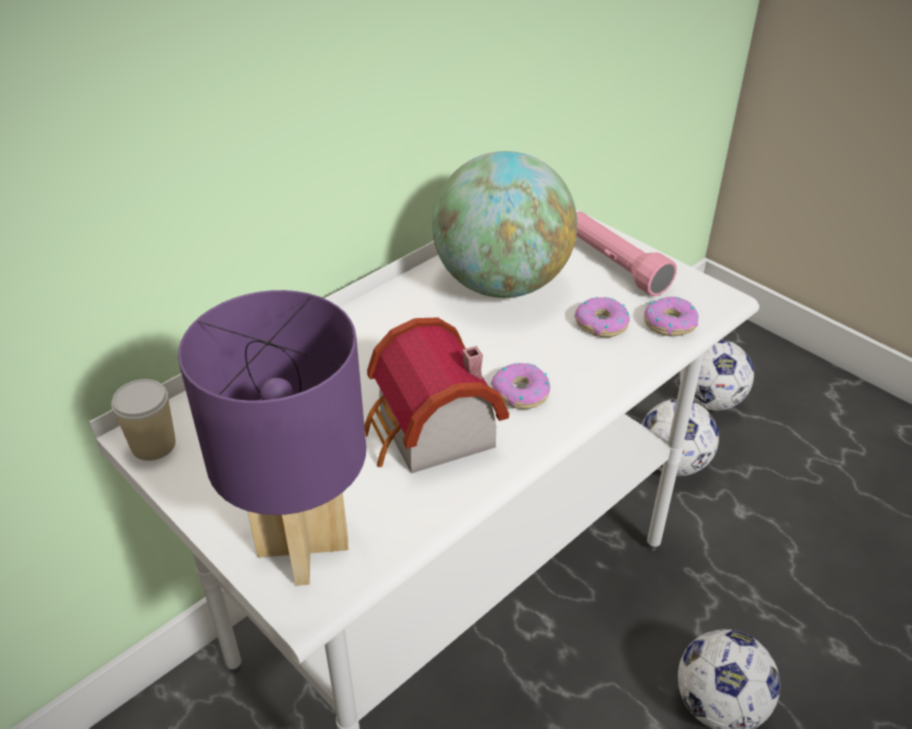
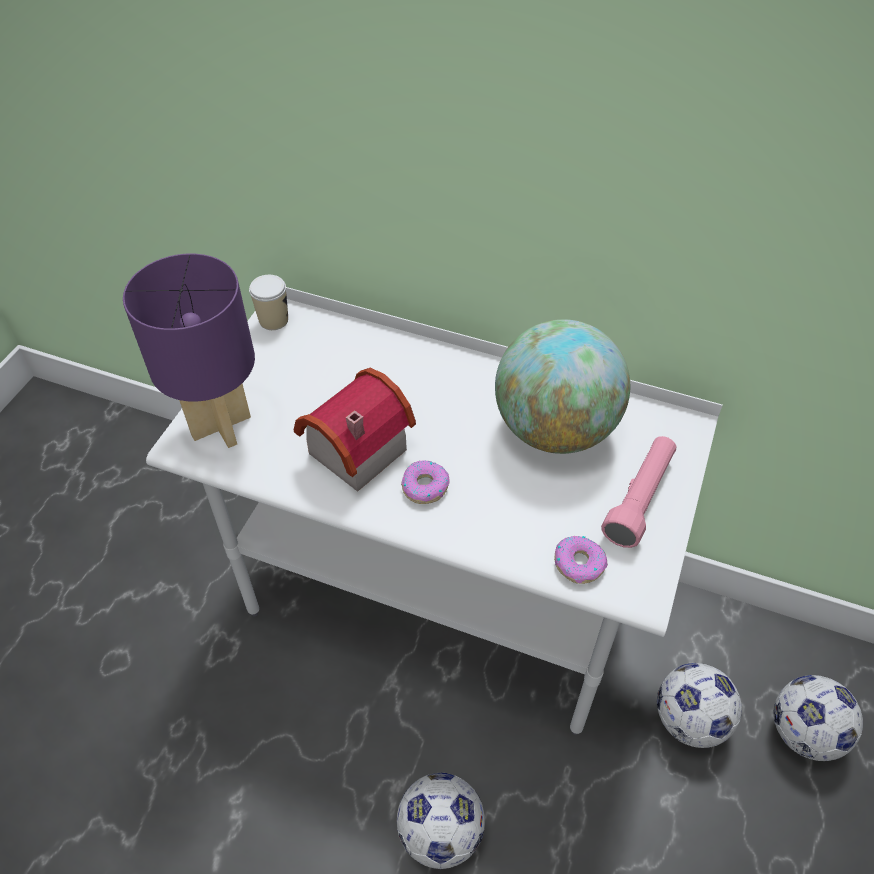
camera: 65 degrees right, 10 degrees up
donut [574,297,630,337] -> none

